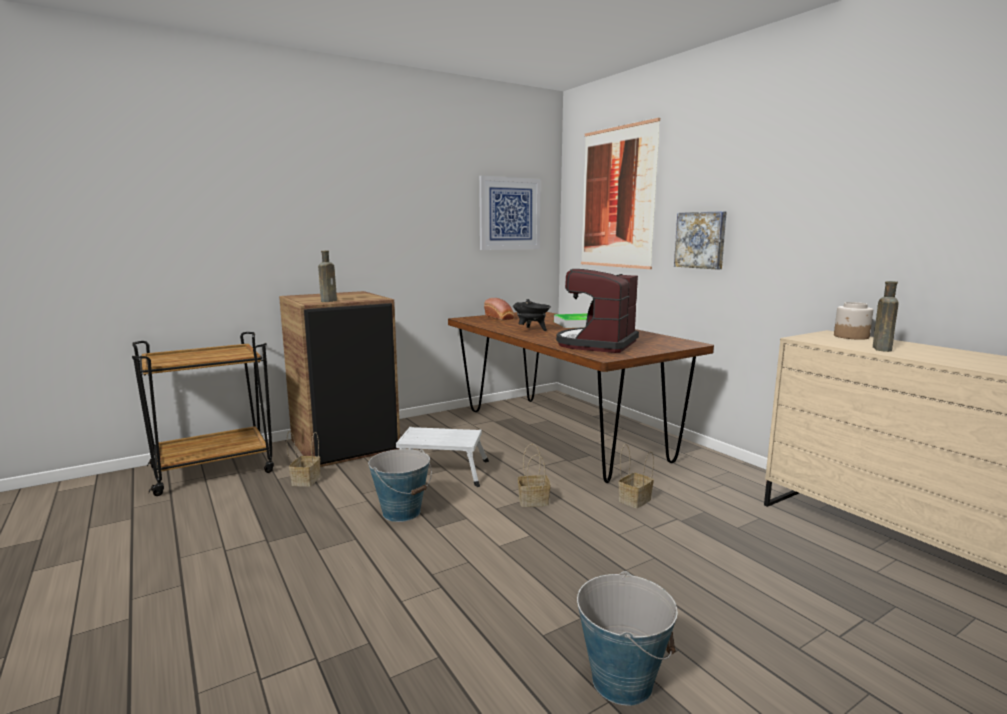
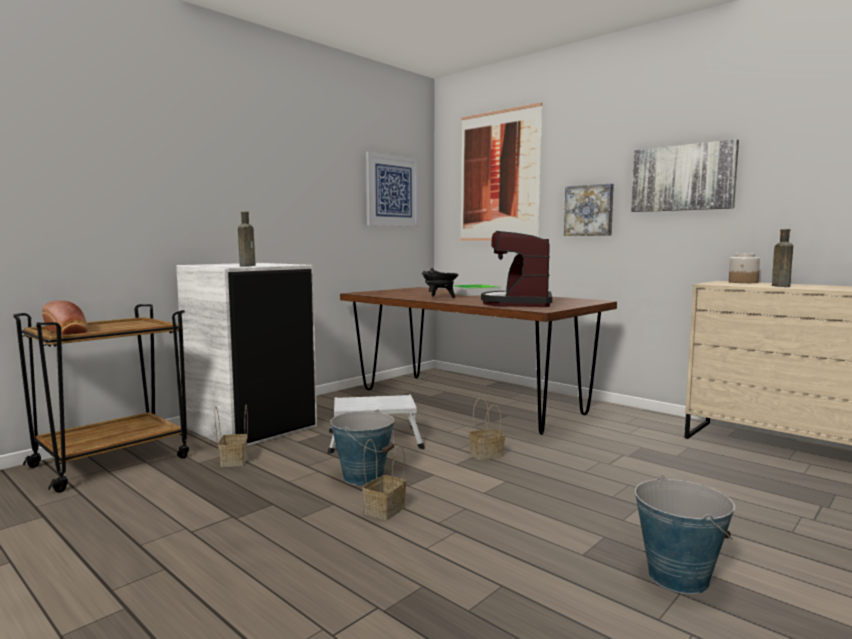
camera: 15 degrees left, 5 degrees down
brown cabinet [279,291,400,467] -> white cabinet [176,263,317,446]
bread [484,298,514,320] -> bread moved to [42,300,88,335]
basket [618,444,654,508] -> basket moved to [363,439,406,520]
none -> picture [631,139,739,212]

